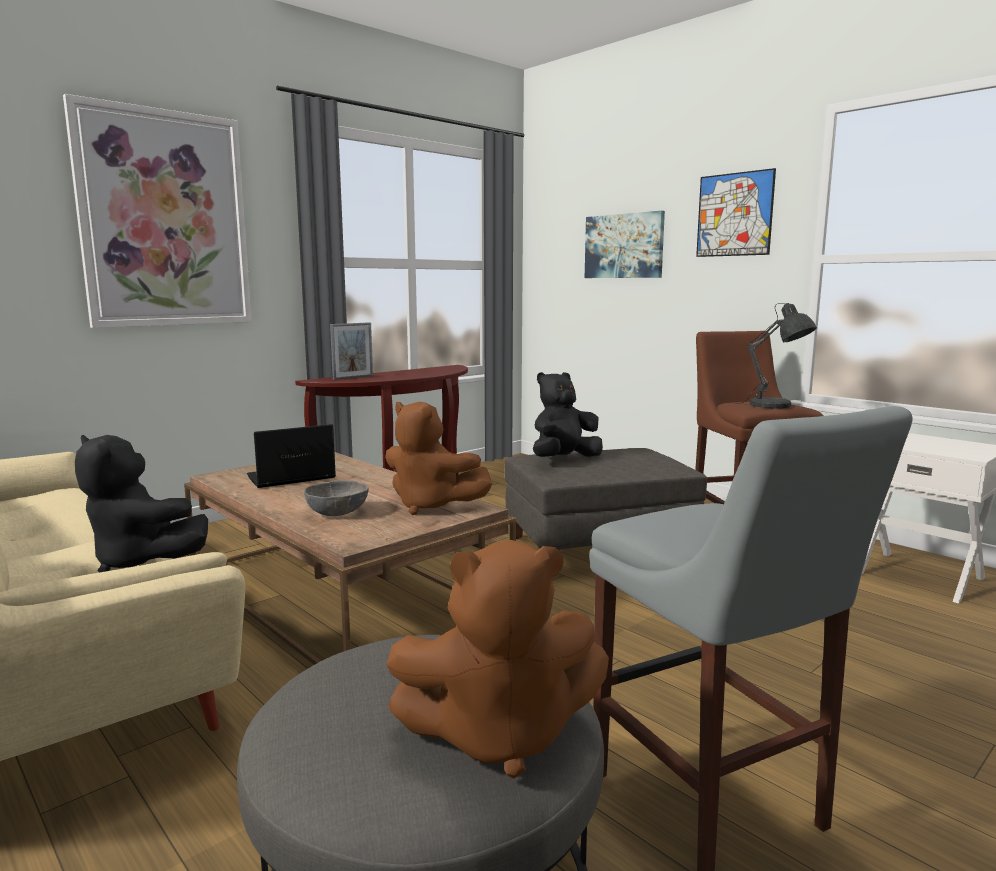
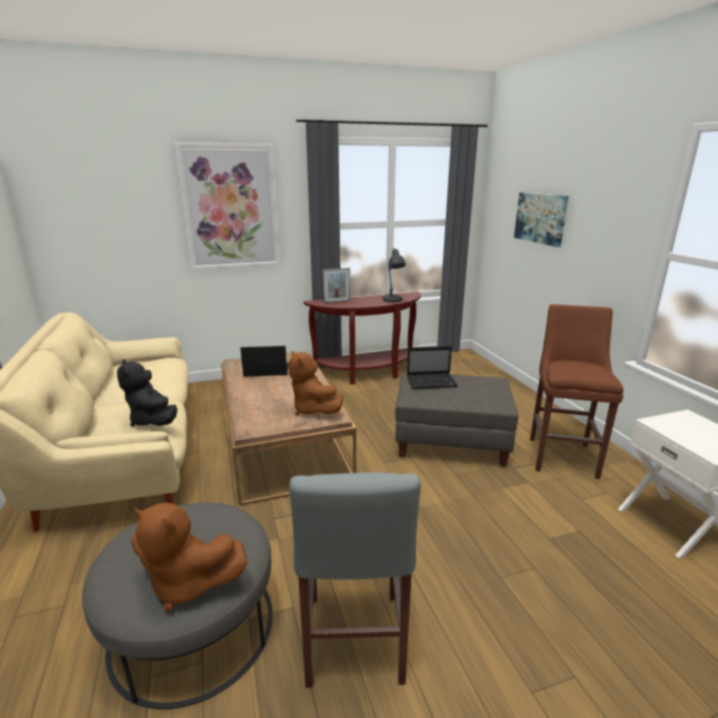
camera: 25 degrees right, 10 degrees up
grey bowl [304,480,369,516] -> none
black plush toy [533,372,603,457] -> laptop [407,346,458,389]
picture [696,168,776,257] -> none
grey table lamp [736,303,817,409] -> grey table lamp moved to [383,248,406,302]

